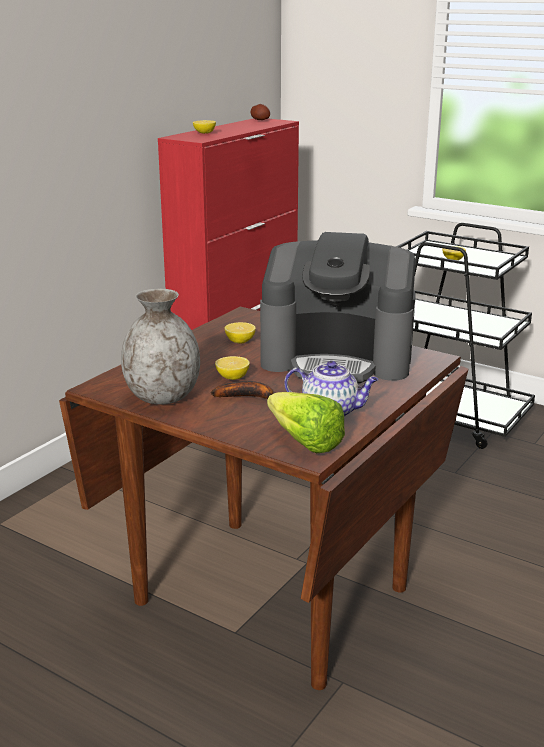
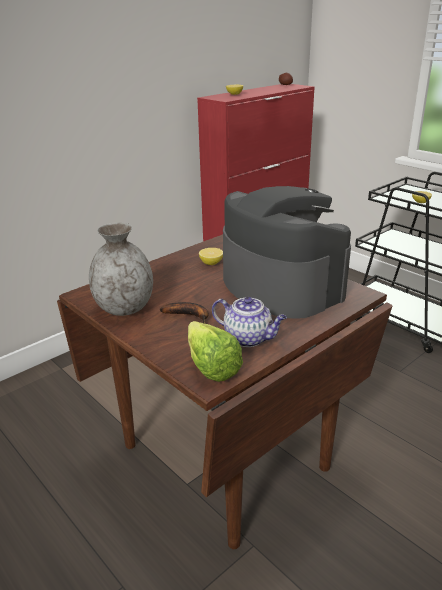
camera: 15 degrees right, 5 degrees up
lemon [215,356,250,380] -> none
coffee machine [260,232,416,383] -> coffee machine turned 150 degrees counterclockwise [223,186,351,318]

